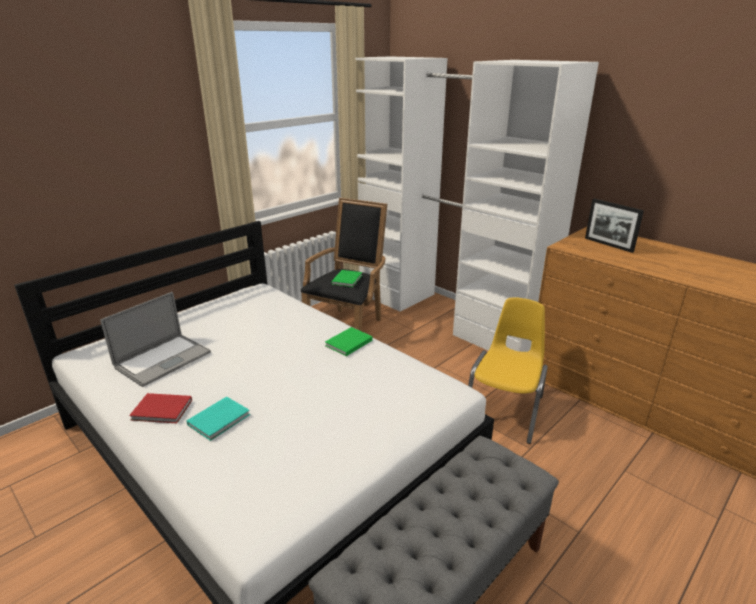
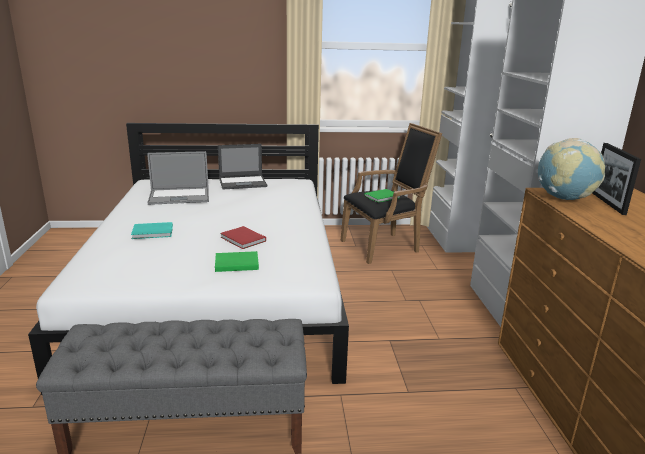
camera: 40 degrees right, 5 degrees down
red book [129,393,192,423] -> red book moved to [220,226,266,249]
green book [325,327,373,356] -> green book moved to [215,251,259,272]
yellow chair [468,297,548,444] -> none
none -> laptop [218,144,267,189]
none -> globe [538,138,605,200]

